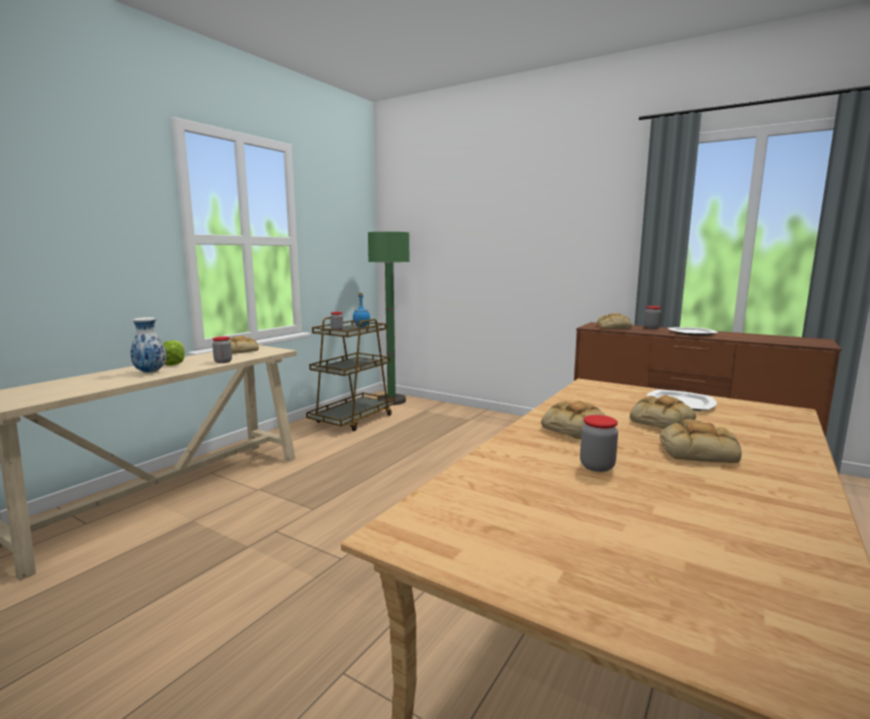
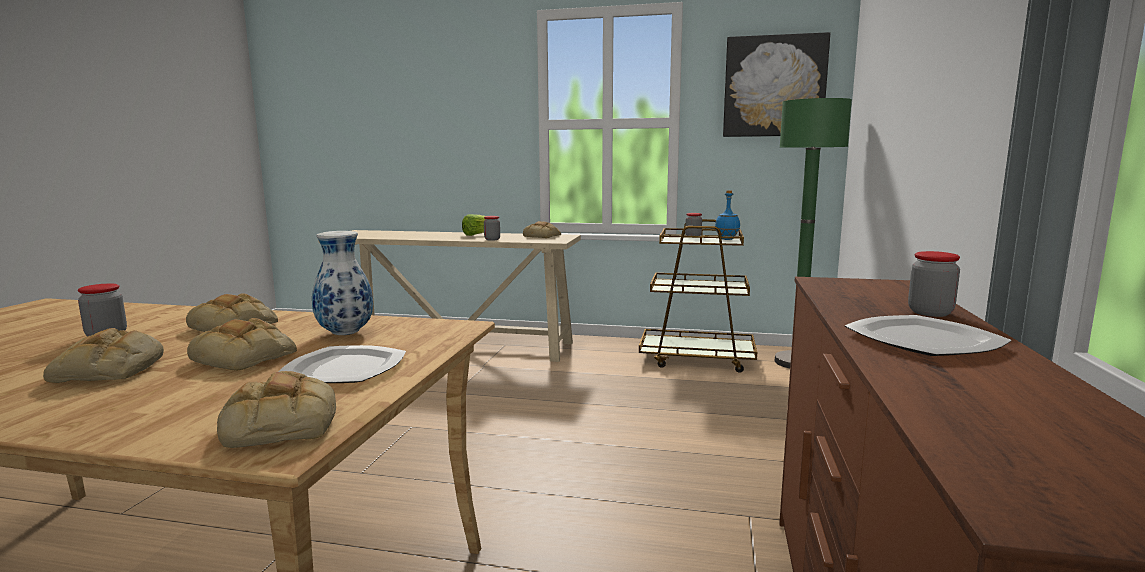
camera: 70 degrees right, 0 degrees up
vase [131,317,166,373] -> vase moved to [312,231,373,335]
bread [597,313,632,329] -> bread moved to [217,371,336,448]
none -> picture [723,32,830,137]

